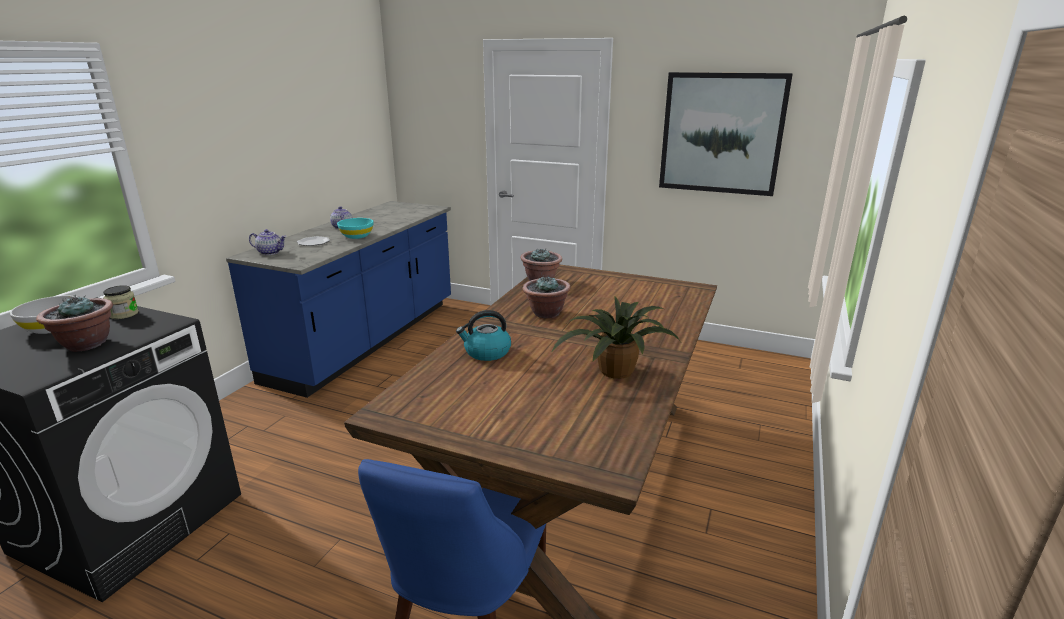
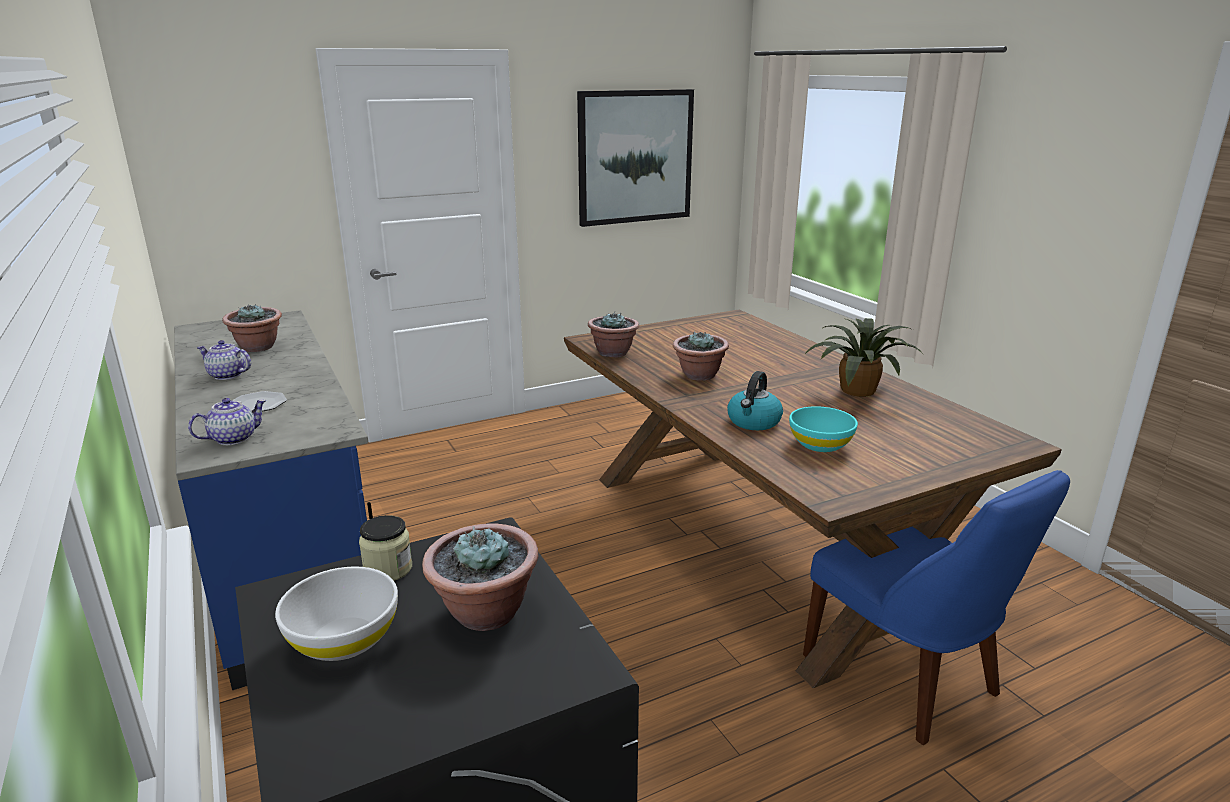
camera: 50 degrees left, 0 degrees up
turquoise bowl [337,218,373,239] -> turquoise bowl moved to [789,406,858,452]
none -> potted plant [222,304,282,352]

